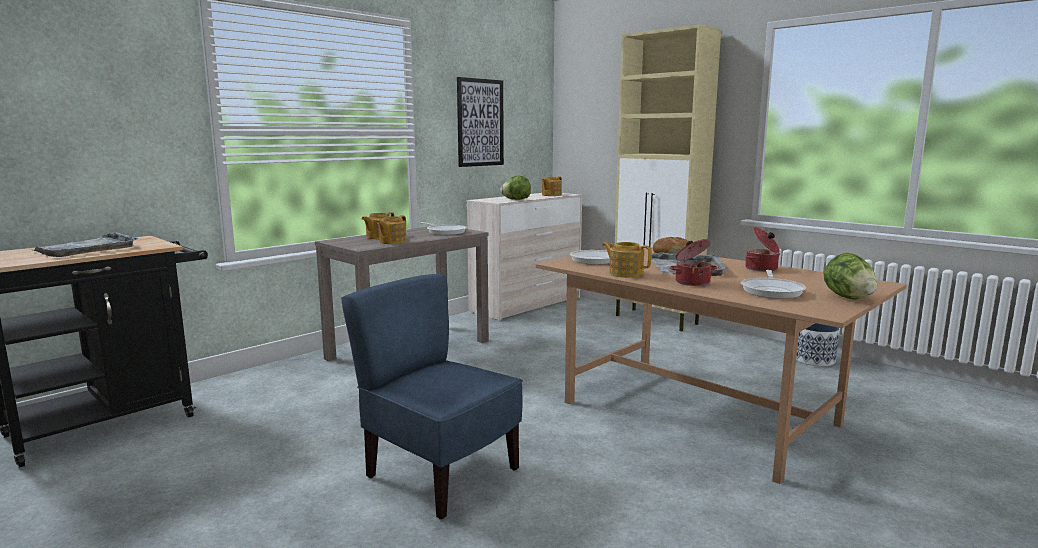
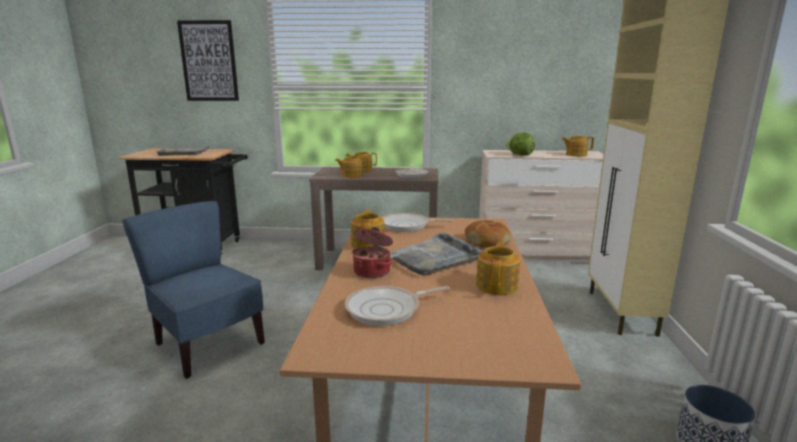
camera: 50 degrees right, 5 degrees up
blue chair [341,274,523,520] -> blue chair turned 45 degrees counterclockwise [122,201,265,379]
picture [457,77,504,167] -> picture moved to [177,20,239,101]
cooking pot [745,227,780,272] -> teapot [476,241,520,295]
lettuce [824,253,877,300] -> none

